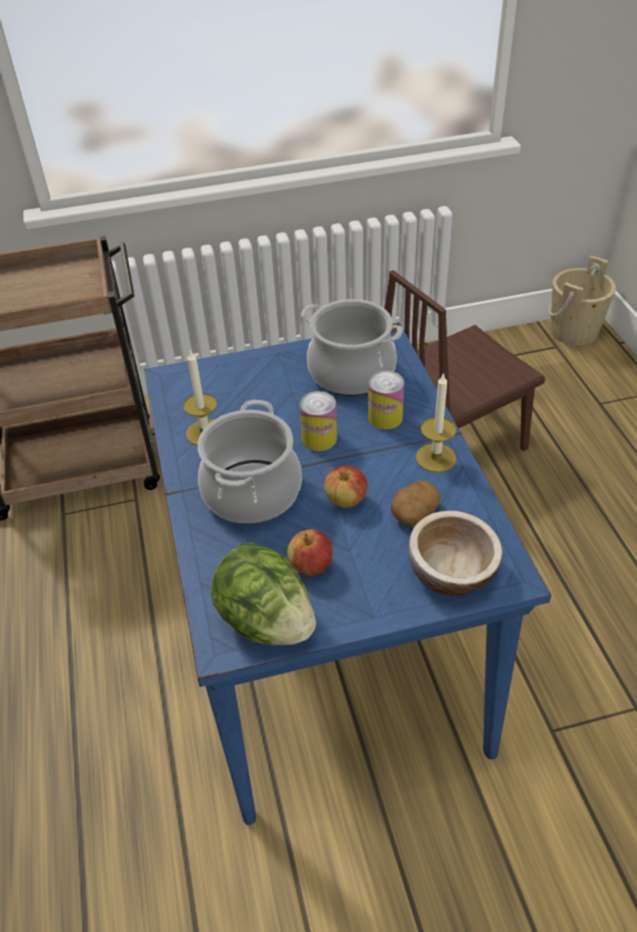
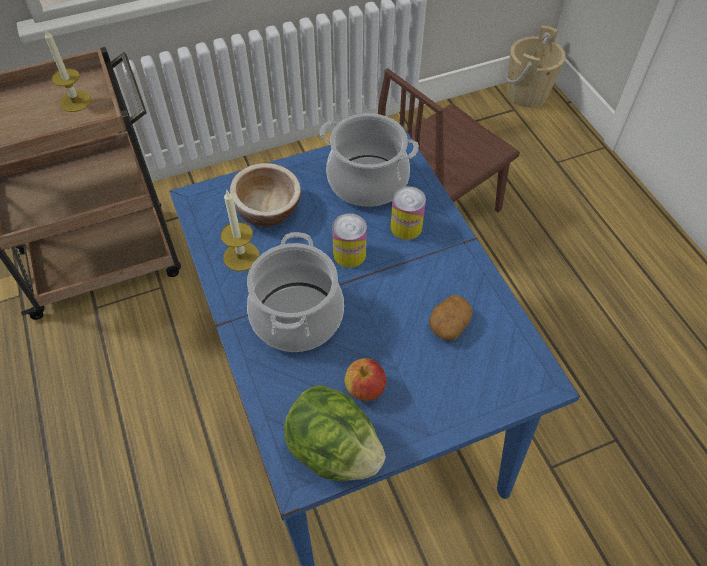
camera: 10 degrees left, 10 degrees up
apple [324,466,368,508] -> none
bowl [409,511,503,596] -> bowl moved to [230,163,301,227]
candle [416,372,456,472] -> candle moved to [45,29,92,112]

